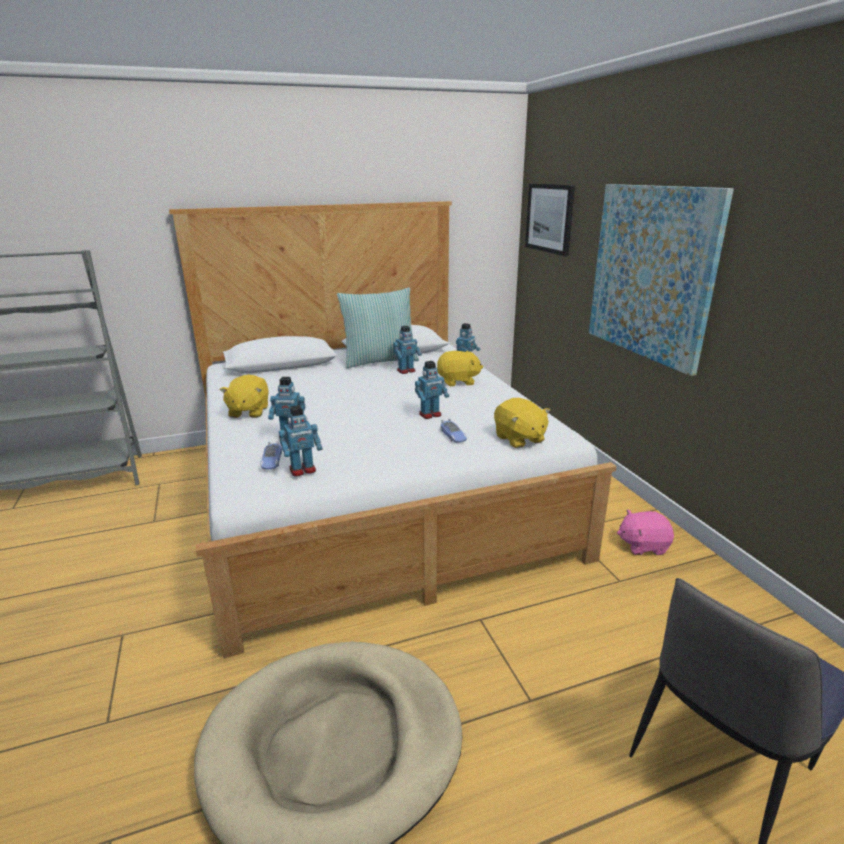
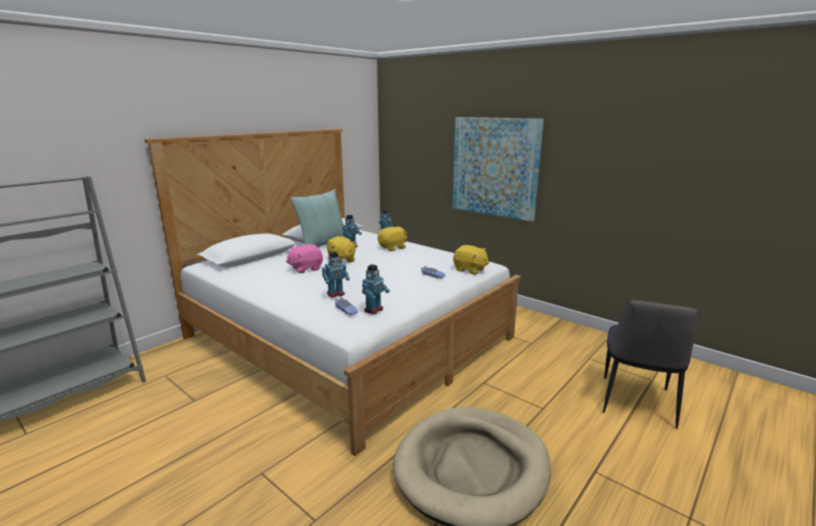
camera: 30 degrees left, 5 degrees down
yellow plush toy [220,374,269,418] -> yellow plush toy moved to [327,236,357,263]
toy robot [415,361,449,419] -> none
picture [525,184,575,256] -> none
pink plush toy [617,509,674,555] -> pink plush toy moved to [286,244,323,273]

